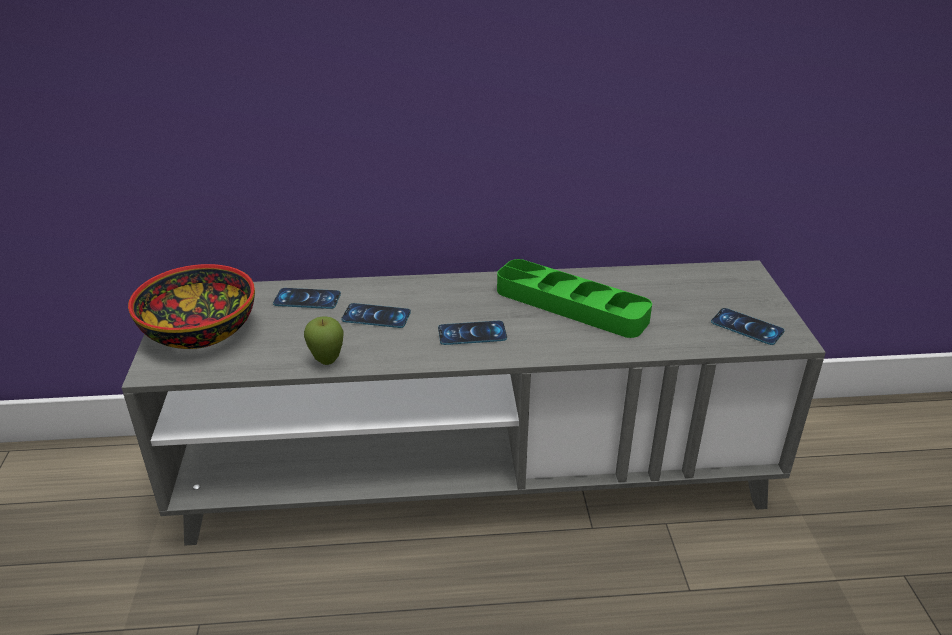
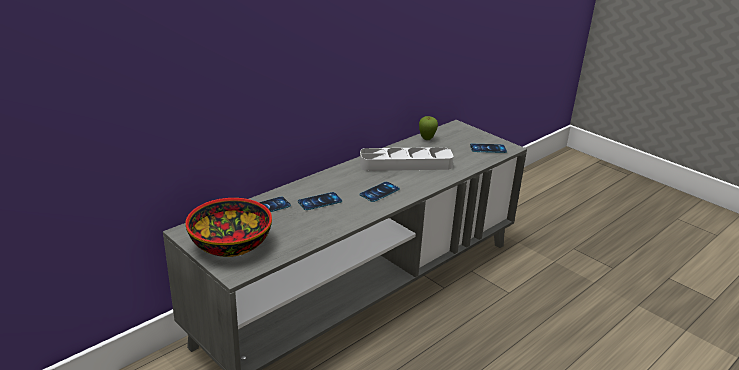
camera: 40 degrees left, 5 degrees down
apple [304,317,344,365] -> apple moved to [419,116,438,140]
green tray [497,259,652,338] -> grey tray [360,147,454,171]

